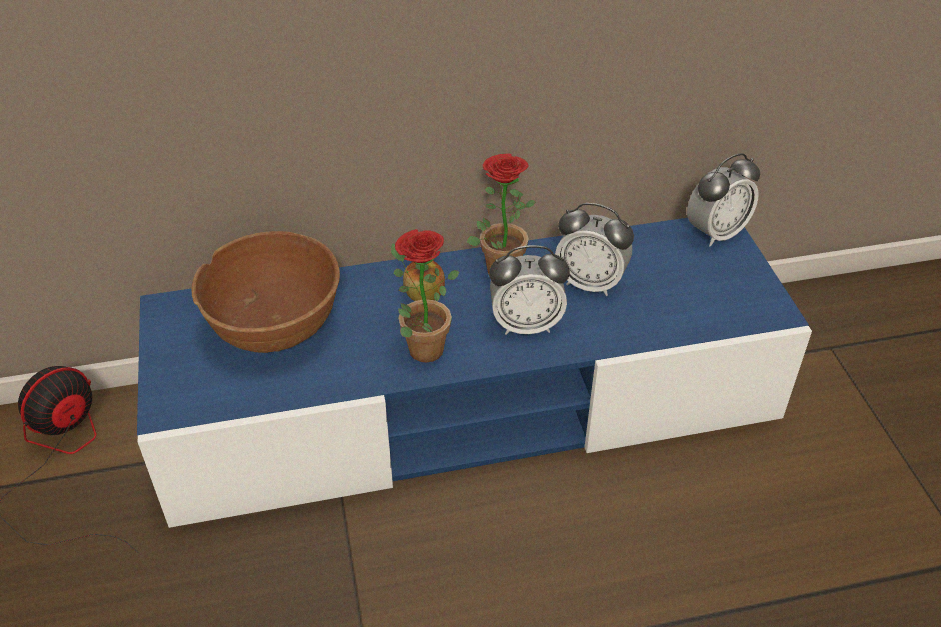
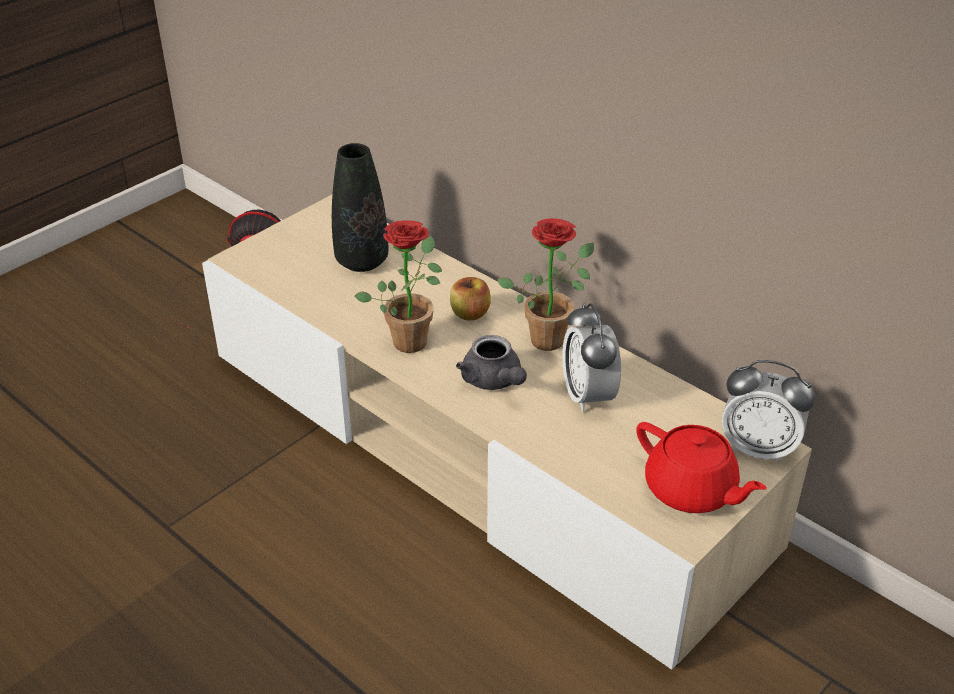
camera: 55 degrees right, 5 degrees down
blue tv stand [137,218,812,528] -> beige tv stand [202,195,812,670]
brown bowl [191,231,340,353] -> black vase [332,143,388,272]
alarm clock [489,245,570,335] -> grey teapot [456,335,527,390]
none -> red teapot [637,422,767,513]

